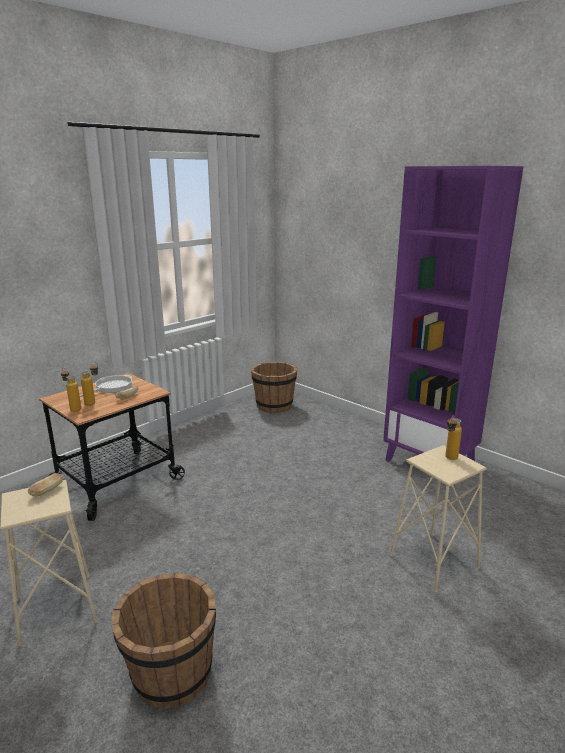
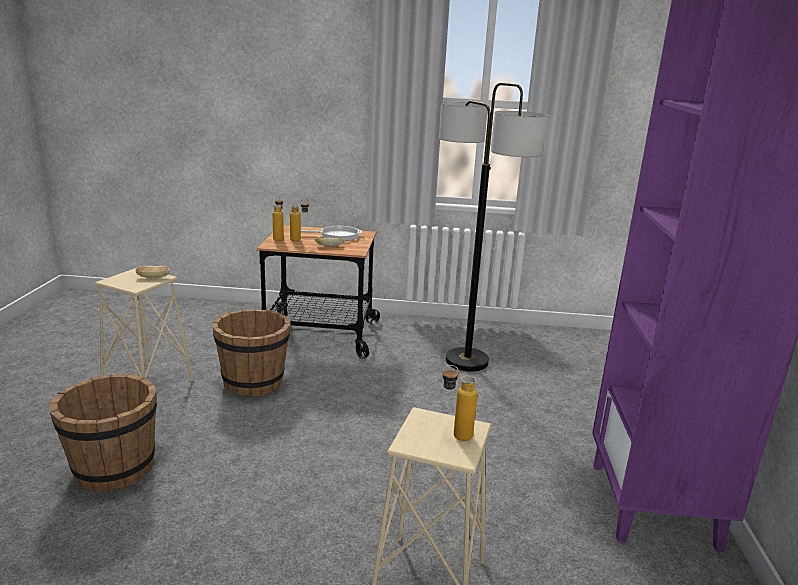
camera: 50 degrees right, 0 degrees up
brown bucket [251,362,297,413] -> brown bucket moved to [213,309,291,396]
none -> floor lamp [439,82,548,372]

